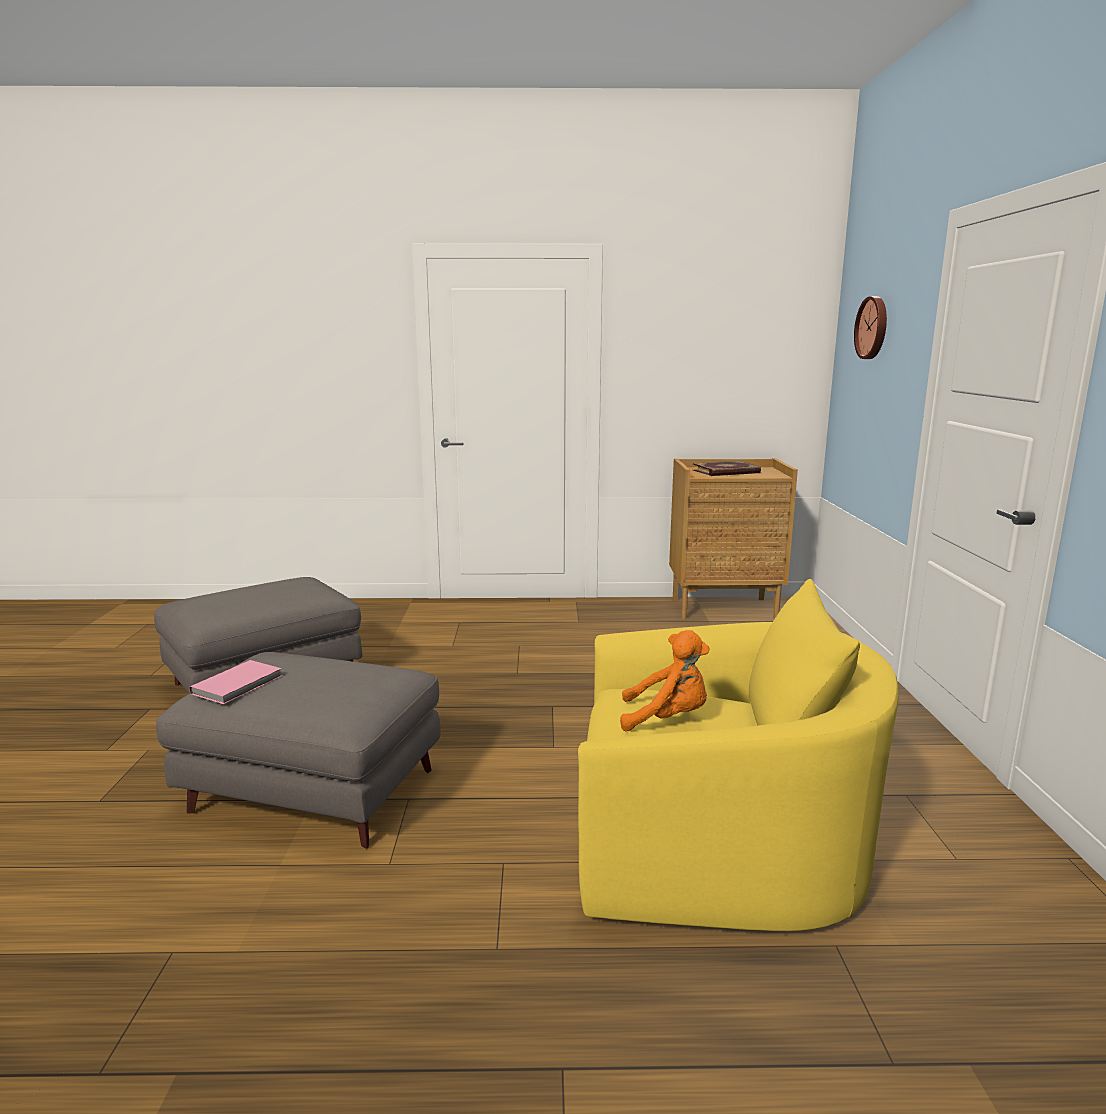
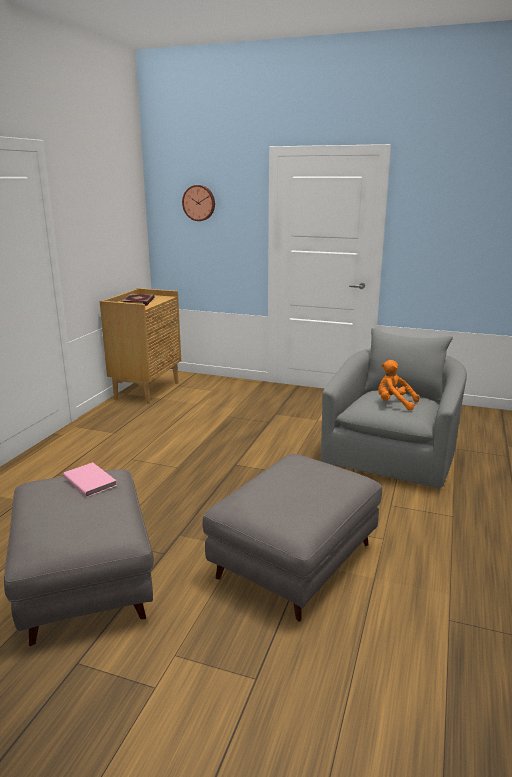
camera: 70 degrees left, 5 degrees up
pink book [189,660,282,704] -> pink book moved to [63,462,117,497]
yellow armchair [578,579,899,931] -> grey armchair [321,328,467,489]
orange plush toy [620,630,709,732] -> orange plush toy turned 90 degrees counterclockwise [378,360,420,410]

